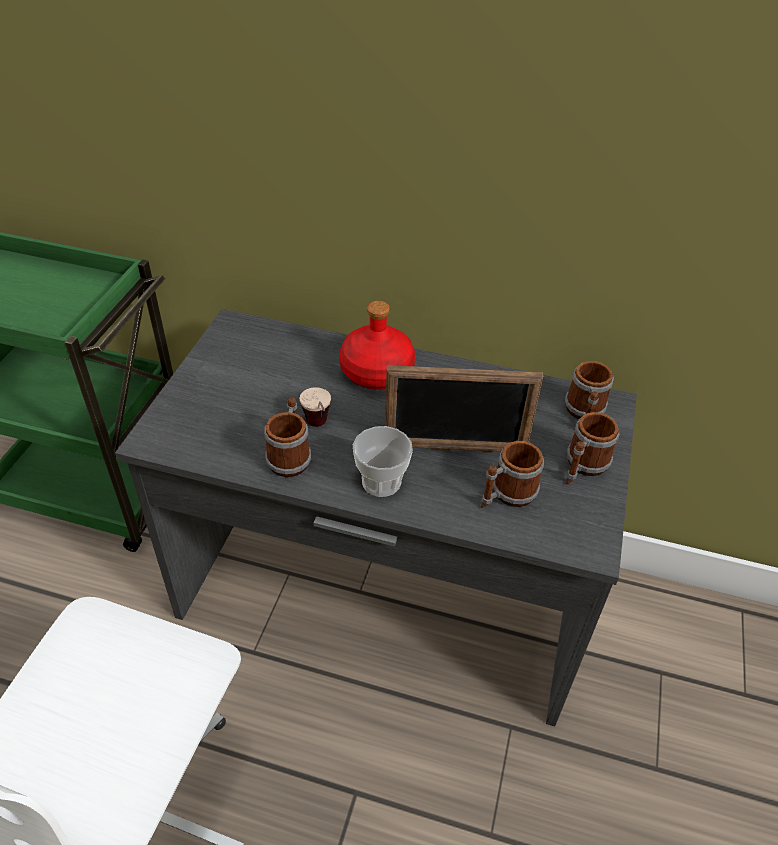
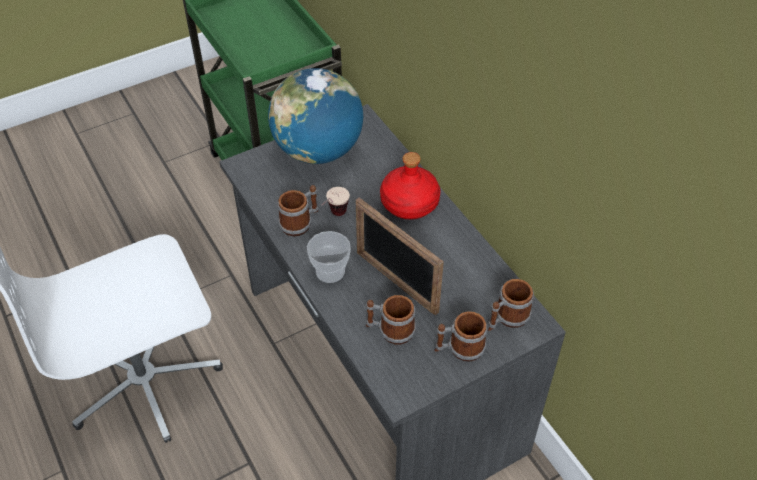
camera: 45 degrees right, 5 degrees up
none -> globe [268,68,363,164]

